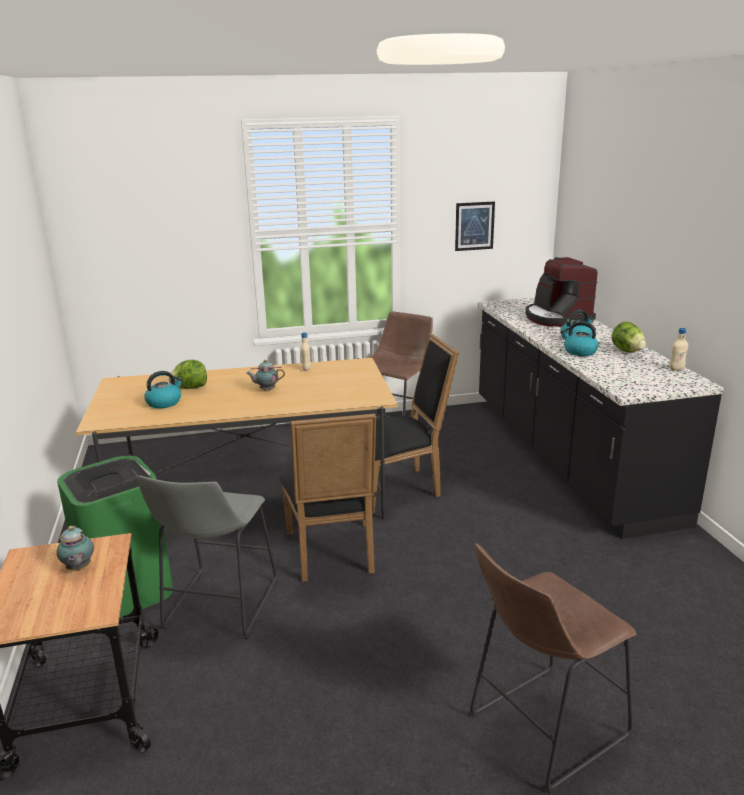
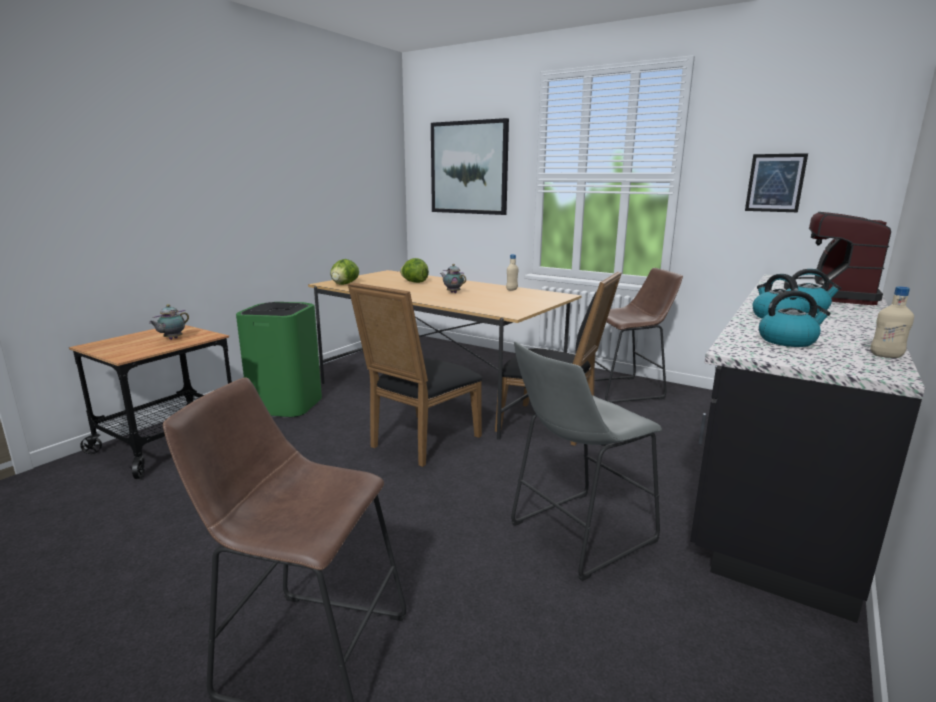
camera: 45 degrees right, 5 degrees down
grey stool [137,476,277,639] -> grey stool moved to [511,341,662,581]
kettle [144,371,183,408] -> kettle moved to [759,290,831,347]
lettuce [611,322,646,353] -> lettuce moved to [330,259,359,285]
none -> picture [431,118,509,215]

